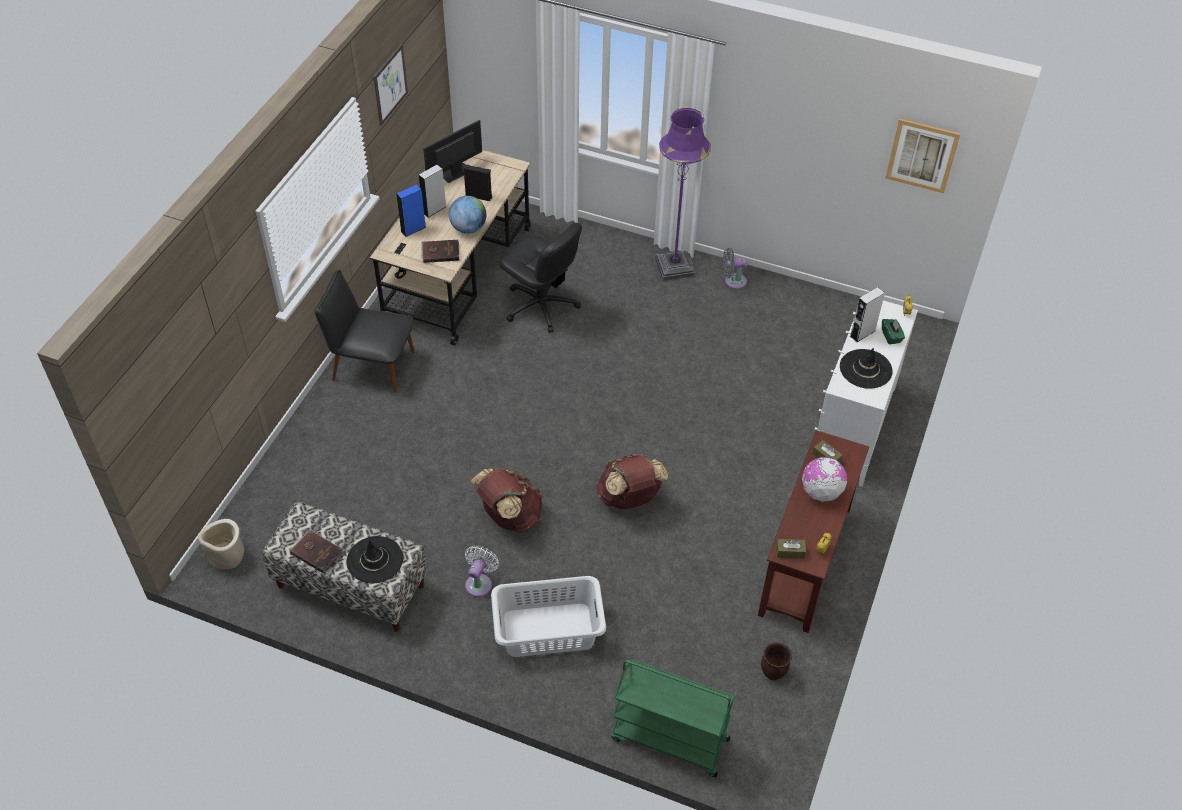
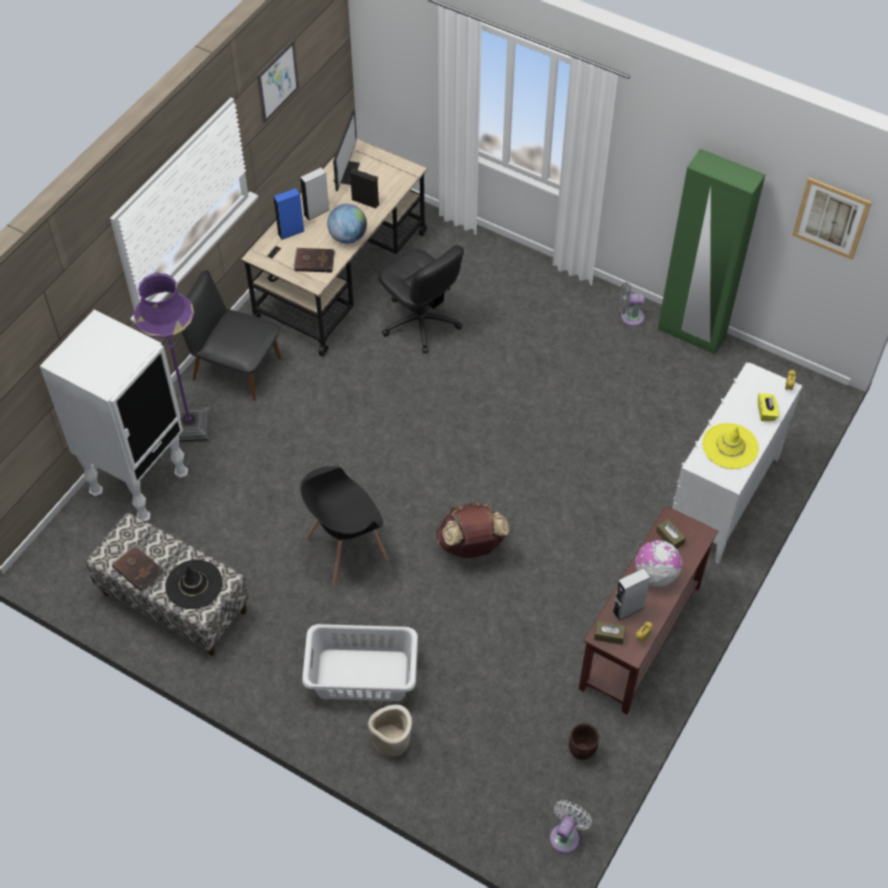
camera: 10 degrees right, 5 degrees up
beige planter [198,519,244,570] -> beige planter moved to [368,705,412,757]
monitor [423,120,482,183] -> monitor turned 135 degrees clockwise [333,110,360,191]
white fan [465,546,499,597] -> white fan moved to [550,800,592,854]
brown backpack [470,469,543,533] -> black chair [300,466,388,586]
green cart [611,660,734,777] -> none
purple floor lamp [655,108,711,281] -> purple floor lamp moved to [134,273,210,443]
black hat [840,348,893,389] -> yellow hat [702,423,759,469]
grey speaker [850,287,885,342] -> grey speaker moved to [612,568,650,621]
green tissue box [882,319,905,344] -> yellow tissue box [758,393,779,421]
none -> white cabinet [40,310,188,521]
none -> green wardrobe [658,149,766,355]

